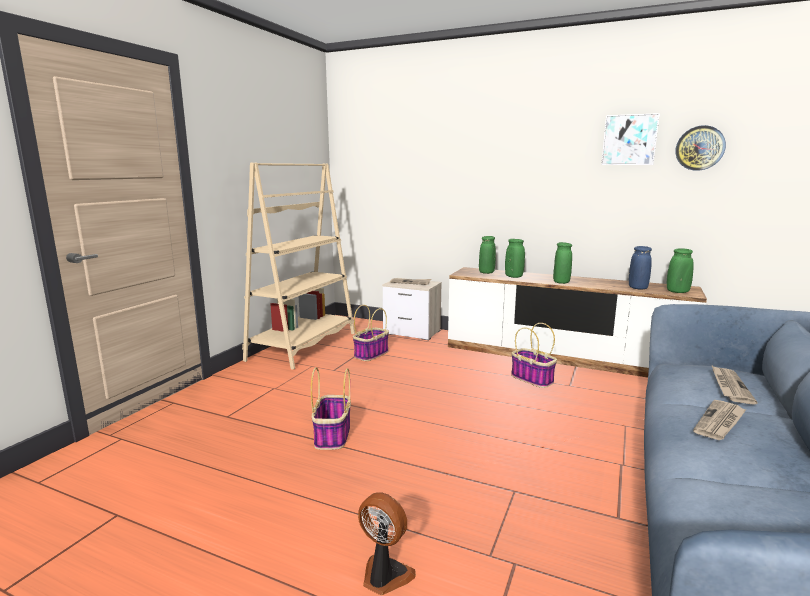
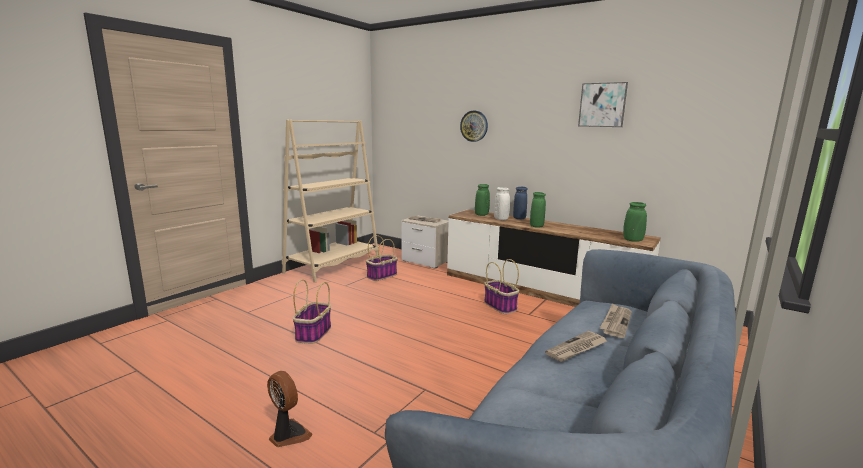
camera: 10 degrees right, 0 degrees up
green vase [505,239,525,278] -> white vase [494,187,510,220]
blue vase [629,246,652,290] -> blue vase moved to [513,187,528,219]
wall clock [675,125,726,171] -> wall clock moved to [460,111,488,142]

